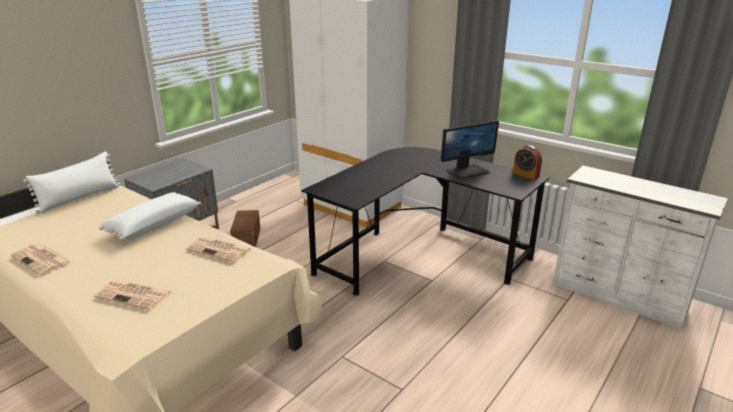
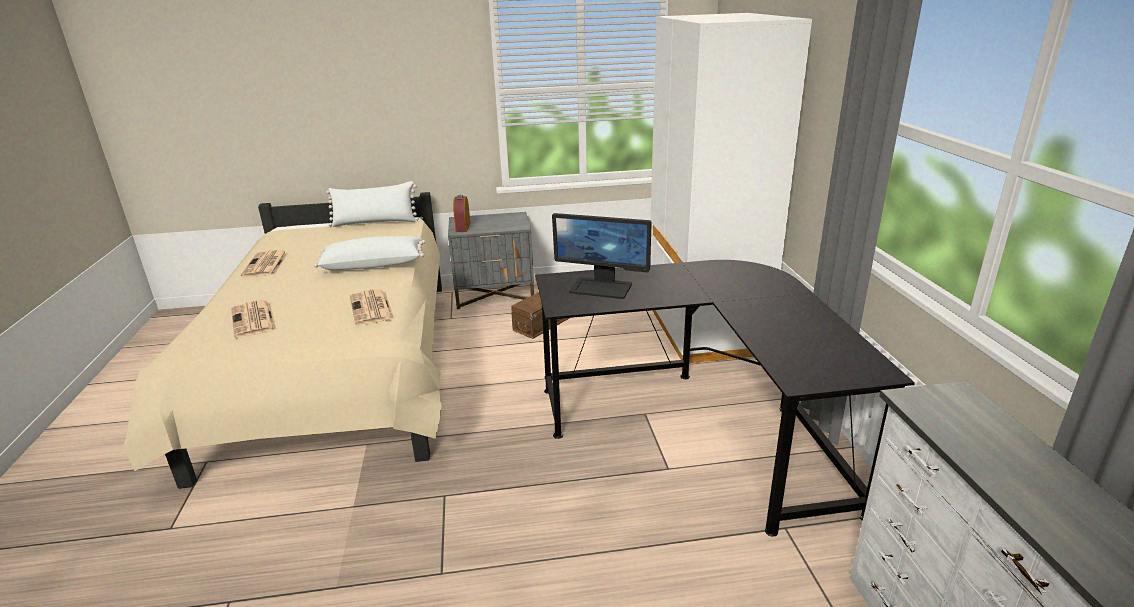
camera: 45 degrees right, 0 degrees up
monitor [441,120,499,179] -> monitor moved to [552,213,652,299]
alarm clock [513,145,542,180] -> alarm clock moved to [453,195,470,232]

